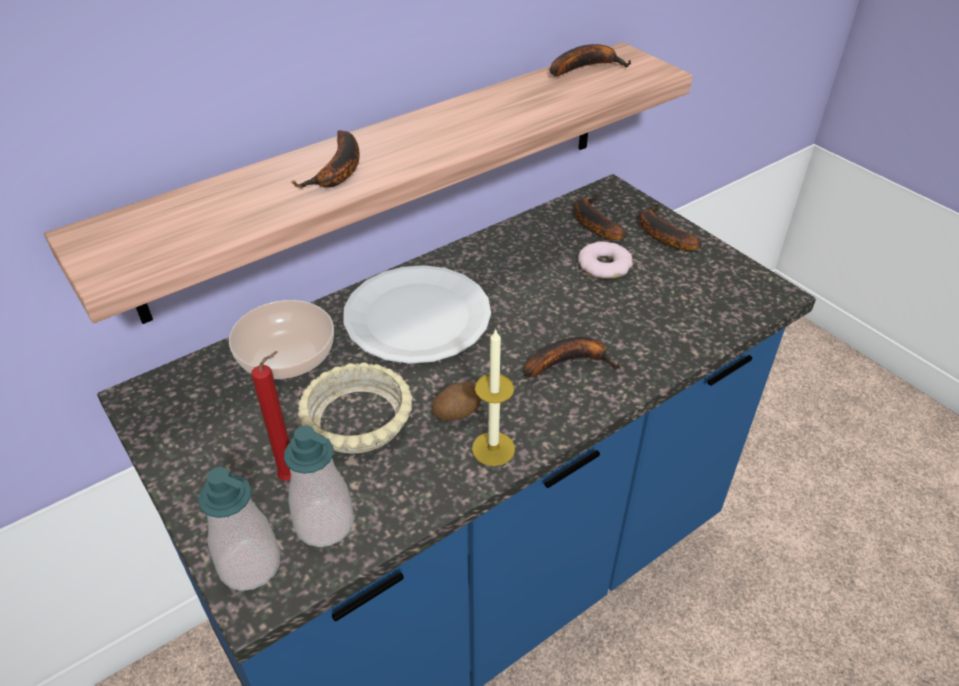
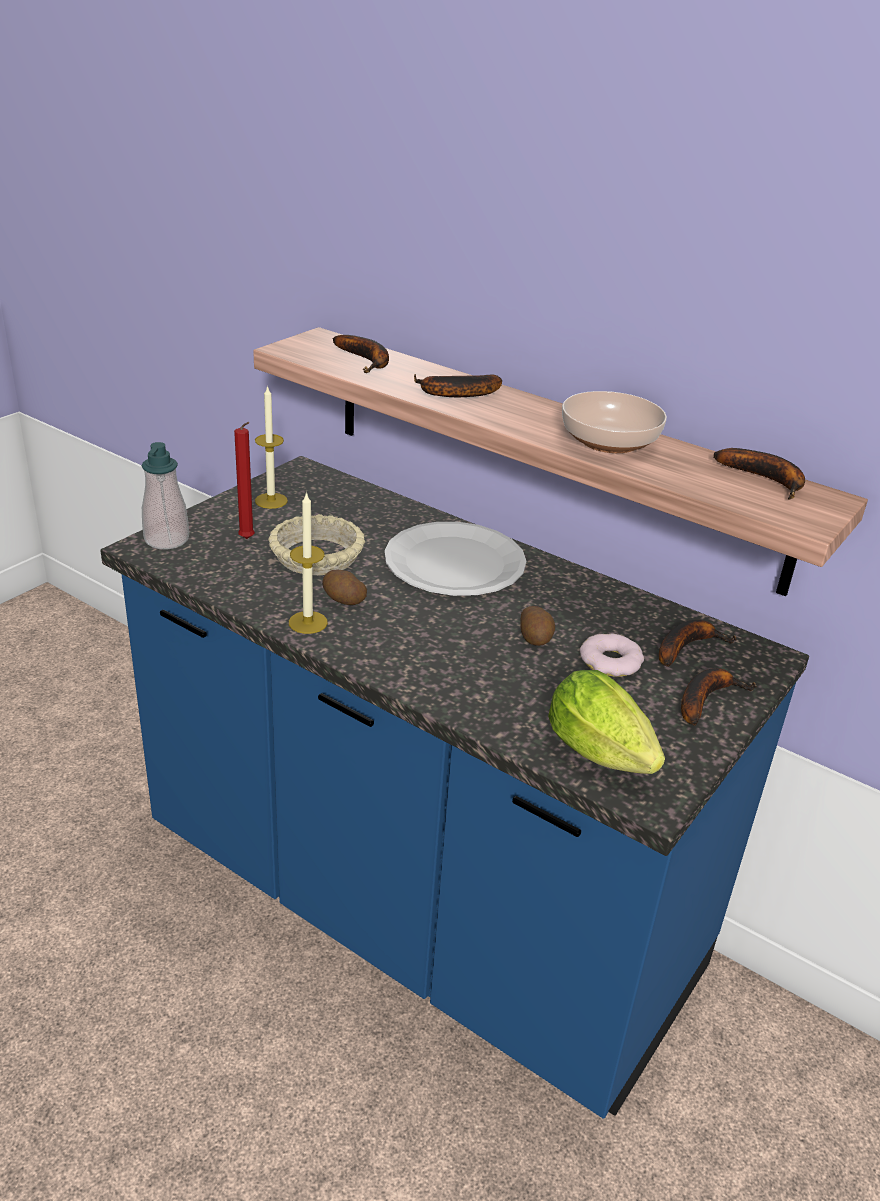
camera: 70 degrees right, 10 degrees down
bowl [229,300,334,379] -> bowl moved to [562,391,667,453]
soap dispenser [284,425,354,547] -> none
banana [524,337,620,378] -> banana moved to [333,335,389,373]
none -> candle [255,385,288,509]
none -> potato [520,606,555,646]
none -> lettuce [548,670,665,774]

